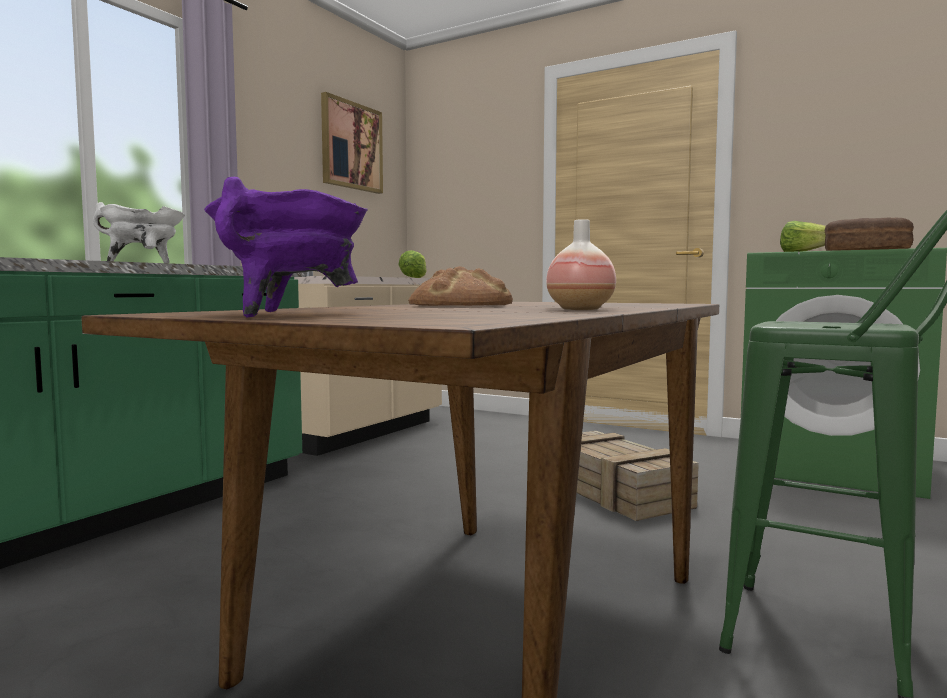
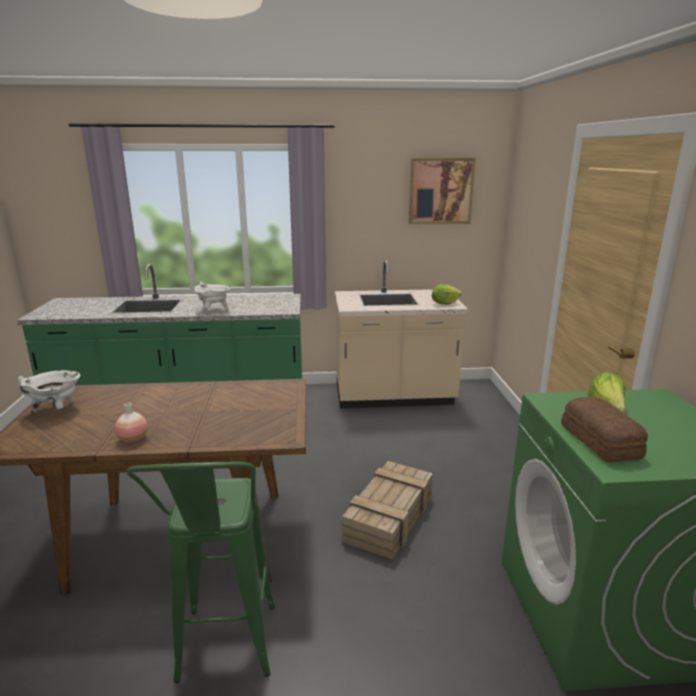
camera: 55 degrees right, 15 degrees up
purple cooking pot [204,177,368,317] -> white cooking pot [17,370,80,414]
bread [408,266,513,306] -> none

